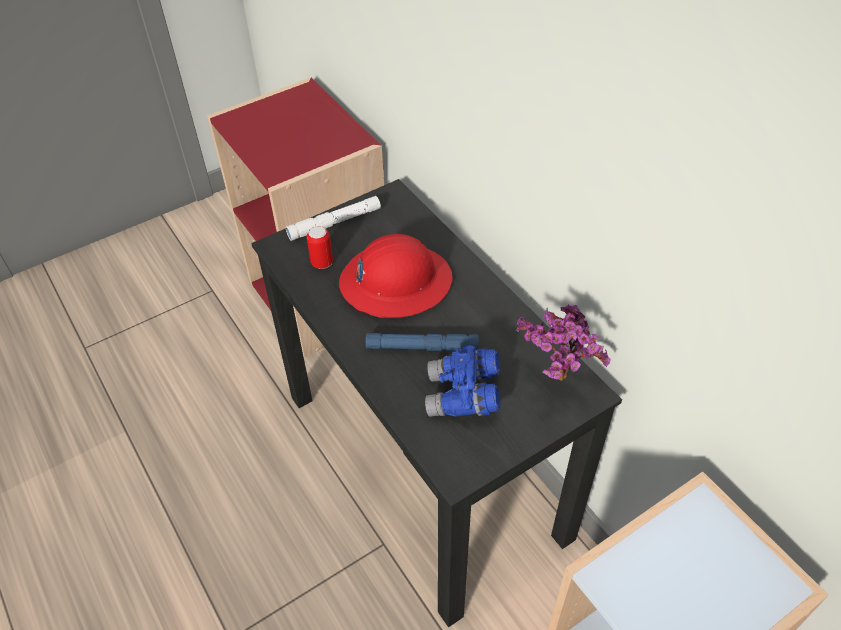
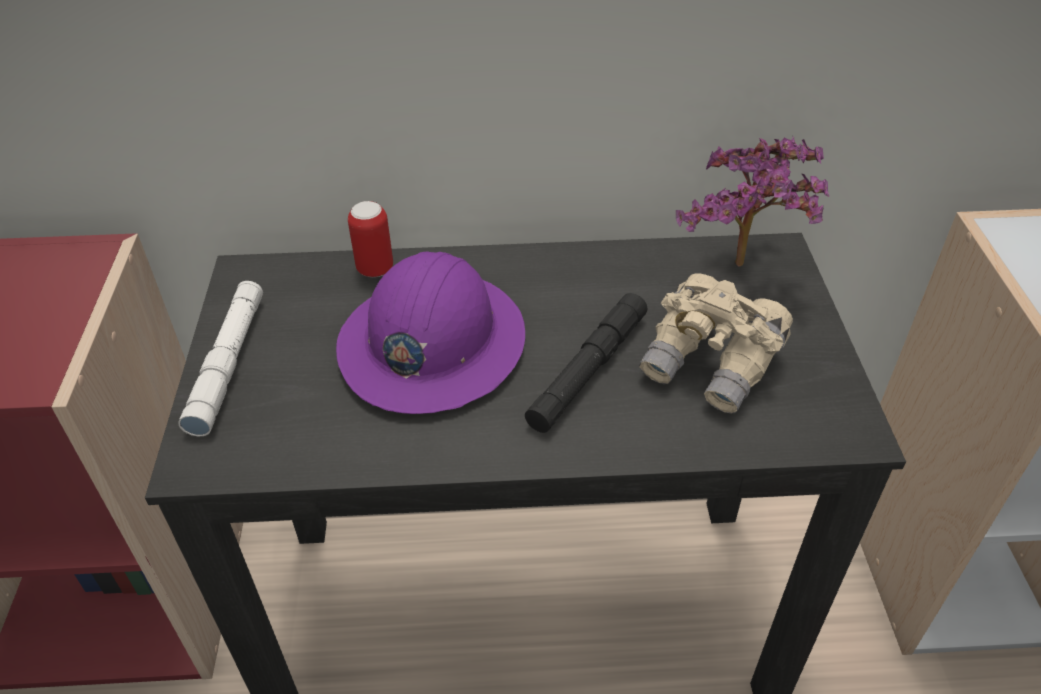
camera: 60 degrees left, 5 degrees down
can [307,226,333,269] -> can moved to [348,201,393,277]
red hard hat [339,234,453,318] -> purple hard hat [336,252,525,414]
blue flashlight [366,333,479,351] -> black flashlight [525,293,647,433]
blue binoculars [425,345,501,417] -> beige binoculars [639,273,793,413]

